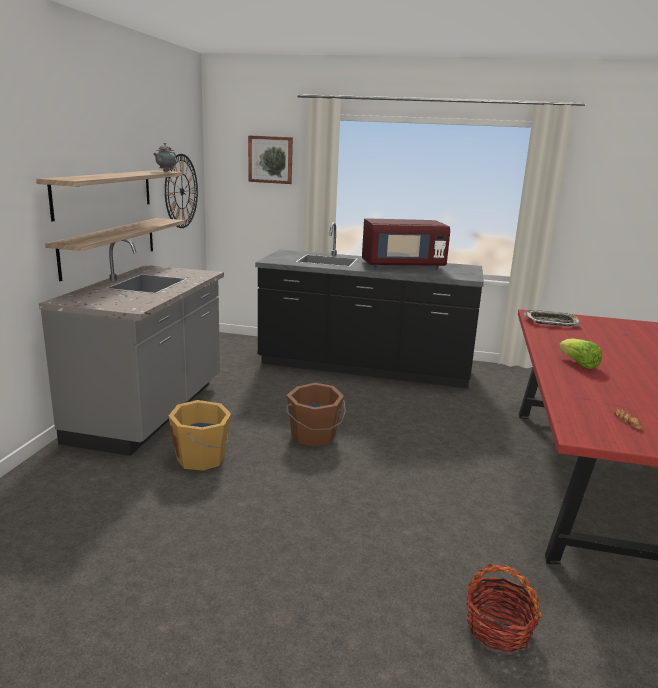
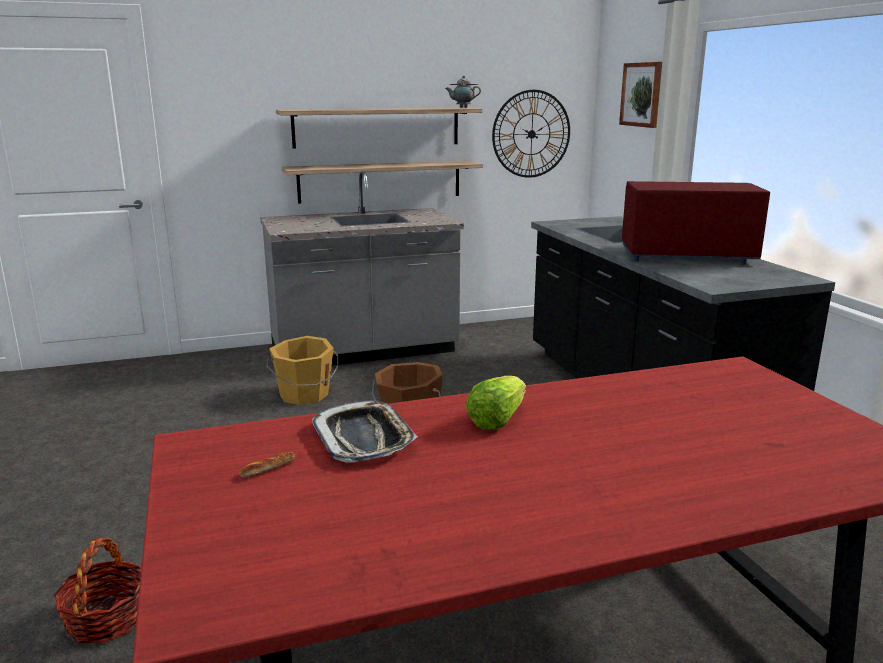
camera: 60 degrees right, 0 degrees up
red microwave [362,218,450,268] -> red microwave turned 135 degrees clockwise [622,181,770,264]
tray [524,310,580,326] -> tray moved to [312,400,418,463]

